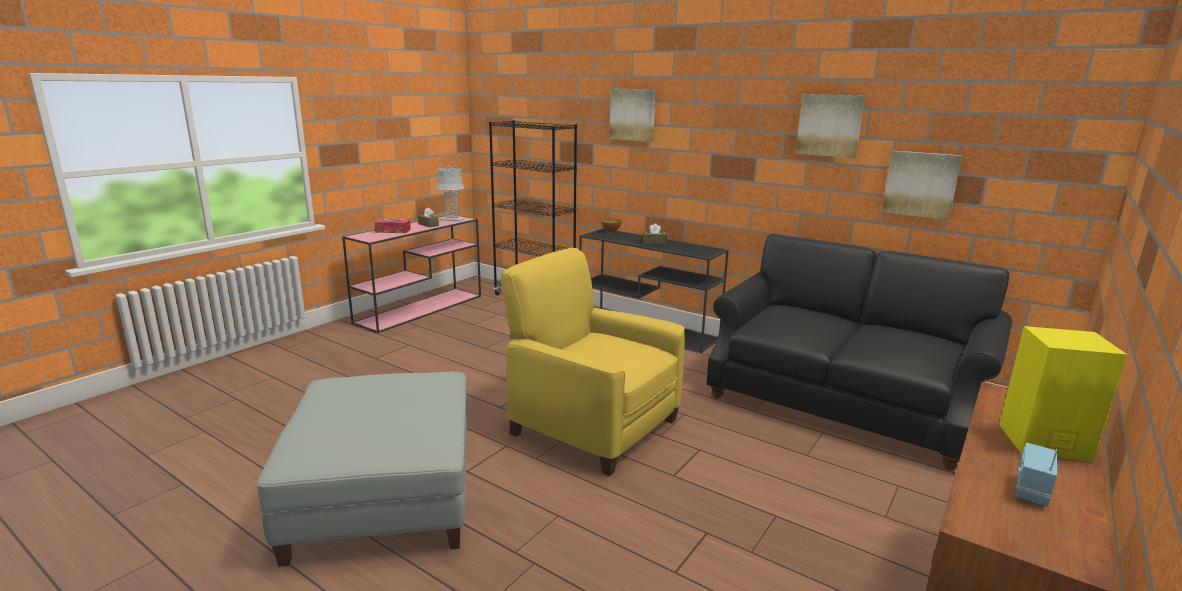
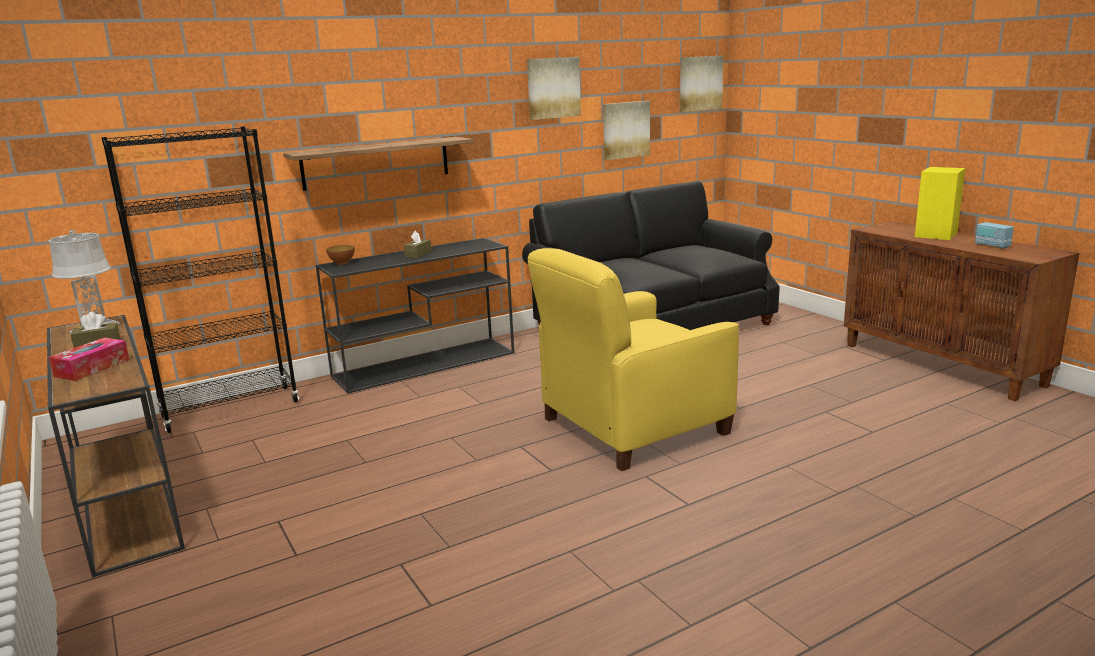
camera: 65 degrees left, 0 degrees up
grey ottoman [257,371,467,567] -> none
pink console table [342,214,481,333] -> brown console table [47,315,185,578]
picture [609,88,656,142] -> picture moved to [680,56,723,112]
none -> shelf [283,137,474,191]

